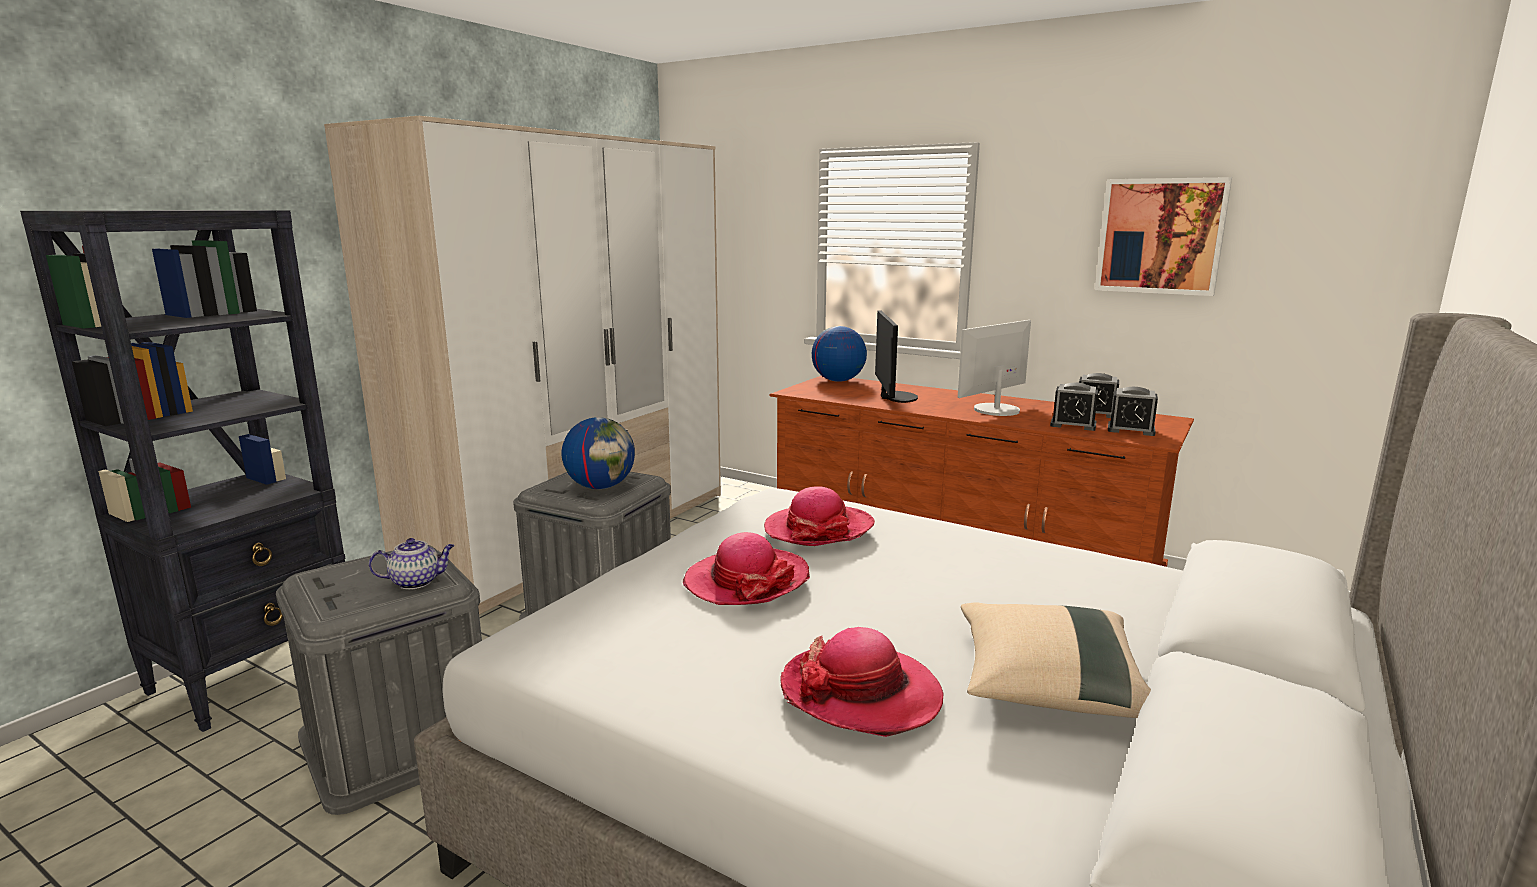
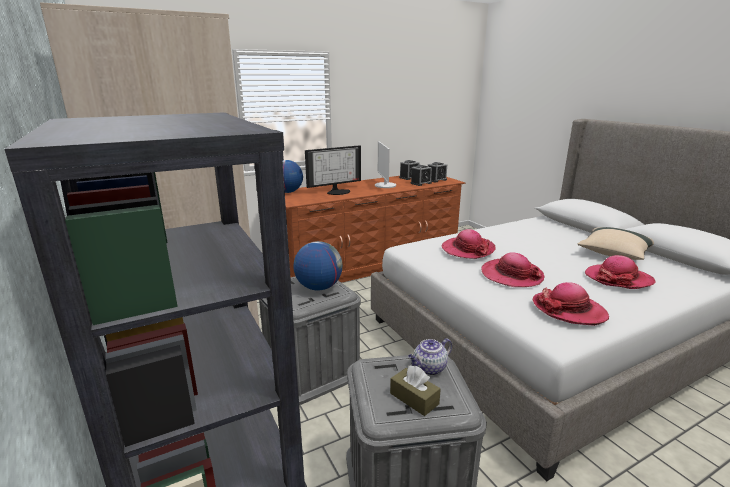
camera: 60 degrees left, 5 degrees up
teapot [369,538,455,589] -> teapot turned 135 degrees counterclockwise [408,338,452,375]
monitor [875,310,918,403] -> monitor turned 120 degrees clockwise [305,145,361,195]
picture [1095,177,1232,296] -> none
none -> brown tissue box [390,366,441,416]
none -> hat [533,282,609,326]

